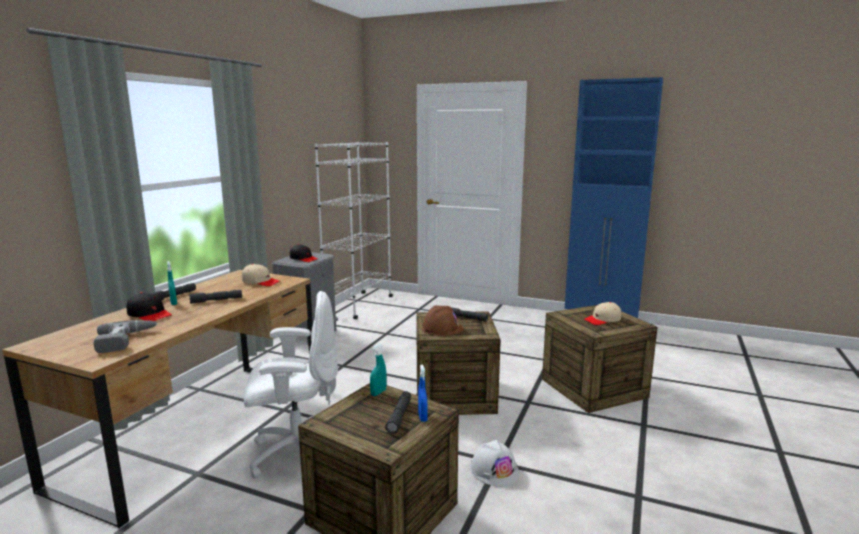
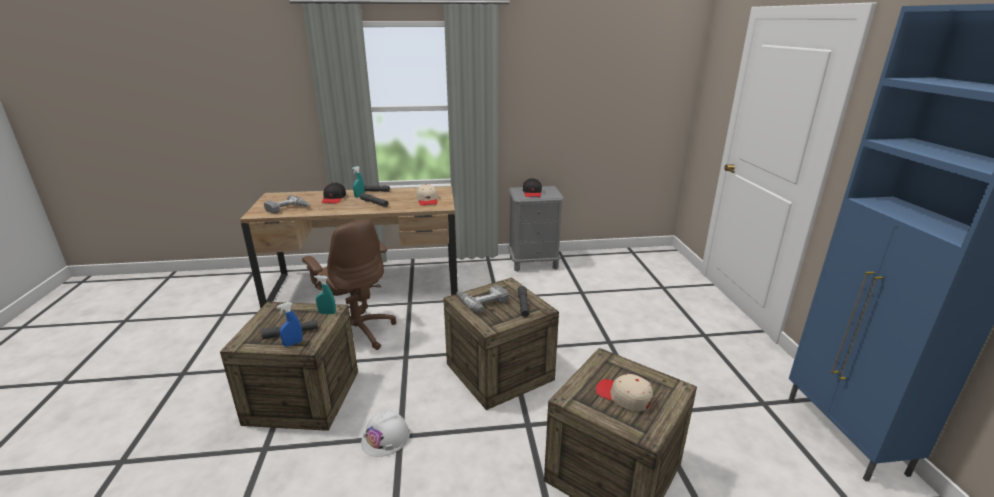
camera: 60 degrees right, 10 degrees up
white office chair [244,291,338,479] -> brown office chair [302,220,396,350]
white bookcase [315,142,393,319] -> none
brown hard hat [422,305,464,336] -> power drill [457,285,509,313]

